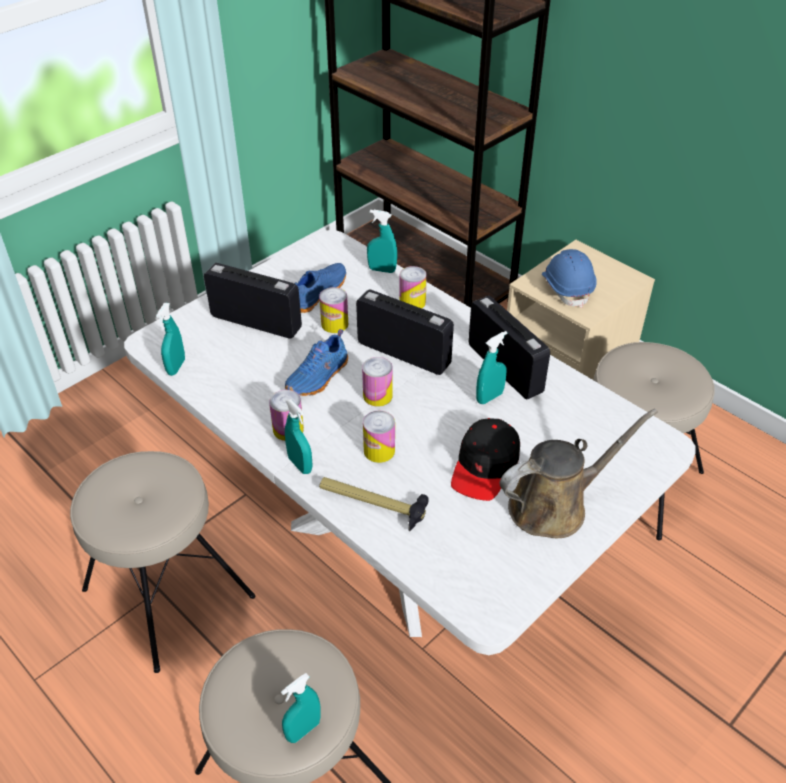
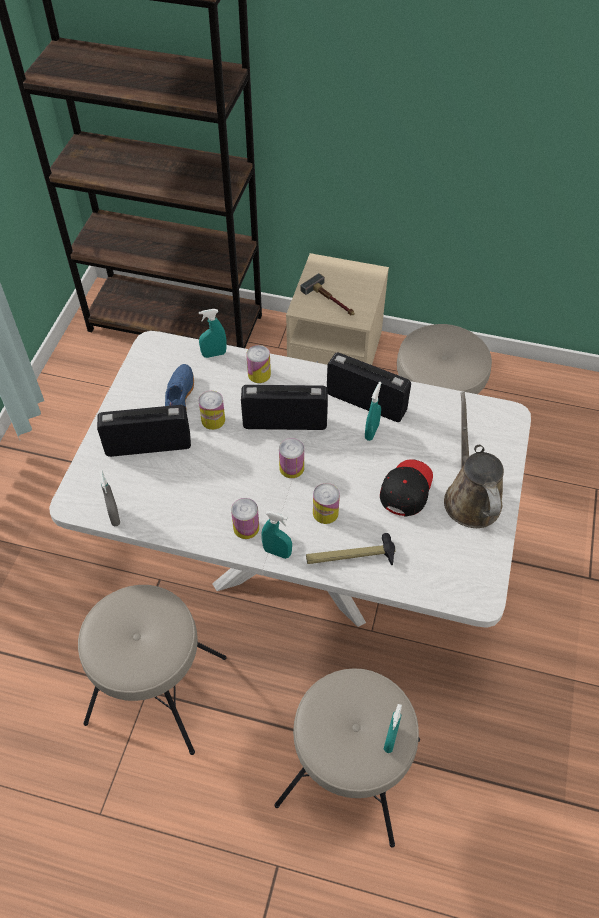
camera: 30 degrees left, 10 degrees up
turquoise spray bottle [156,303,185,376] -> grey spray bottle [99,470,120,526]
blue shoe [285,329,348,396] -> none
black cap [451,418,520,501] -> black cap turned 150 degrees counterclockwise [380,459,433,516]
brown watering can [500,409,658,538] -> brown watering can turned 45 degrees counterclockwise [444,392,504,528]
blue hard hat [542,249,597,308] -> hammer [300,273,355,315]

